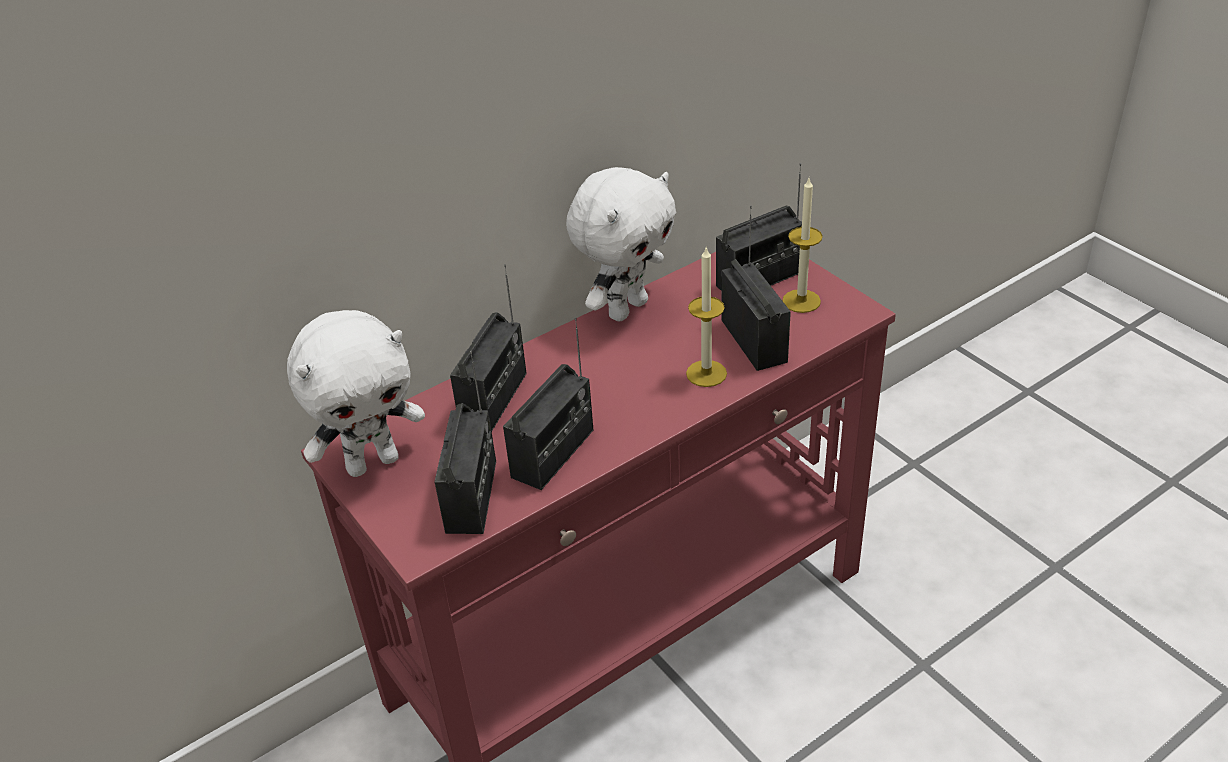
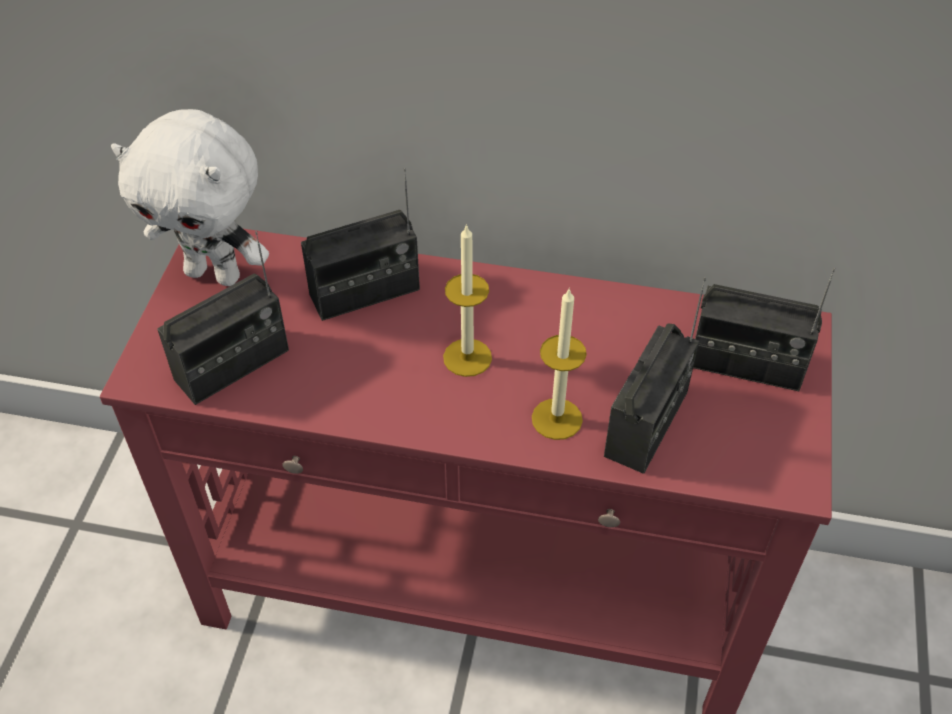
camera: 45 degrees right, 10 degrees up
radio [503,317,593,490] -> none
white plush toy [566,167,677,321] -> none
candle [782,178,823,313] -> candle moved to [443,224,492,377]

